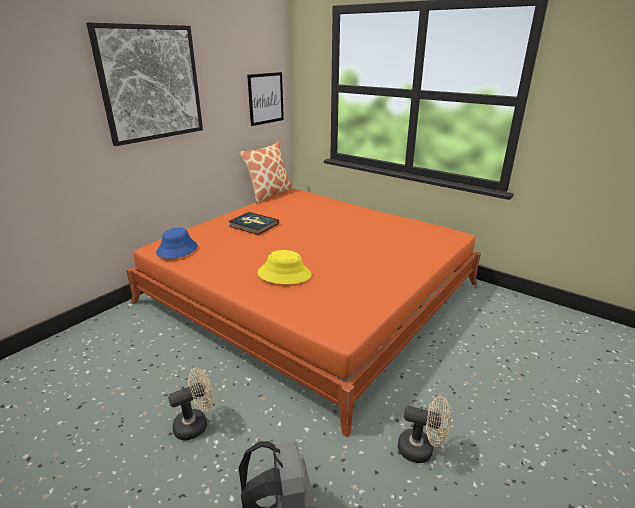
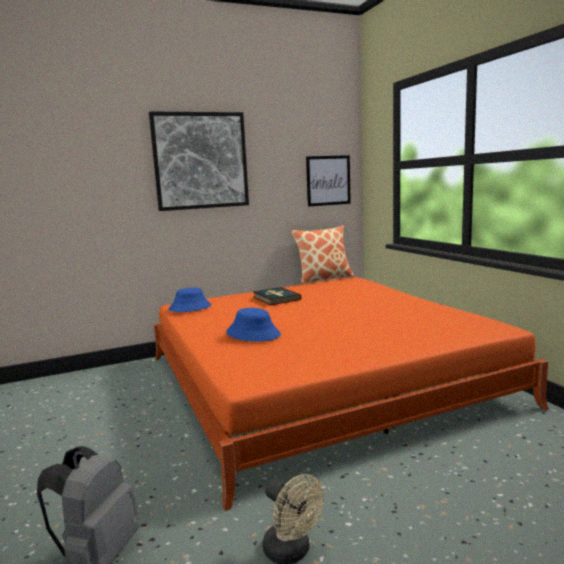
camera: 30 degrees right, 15 degrees down
beige fan [168,368,214,440] -> none
yellow hat [258,250,312,284] -> blue hat [226,308,281,342]

